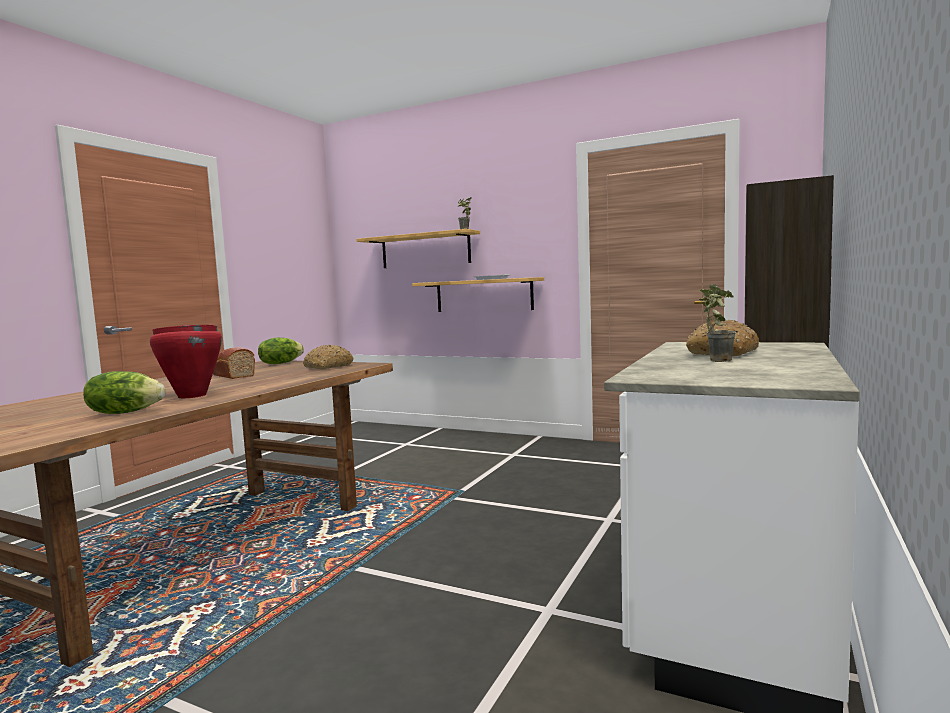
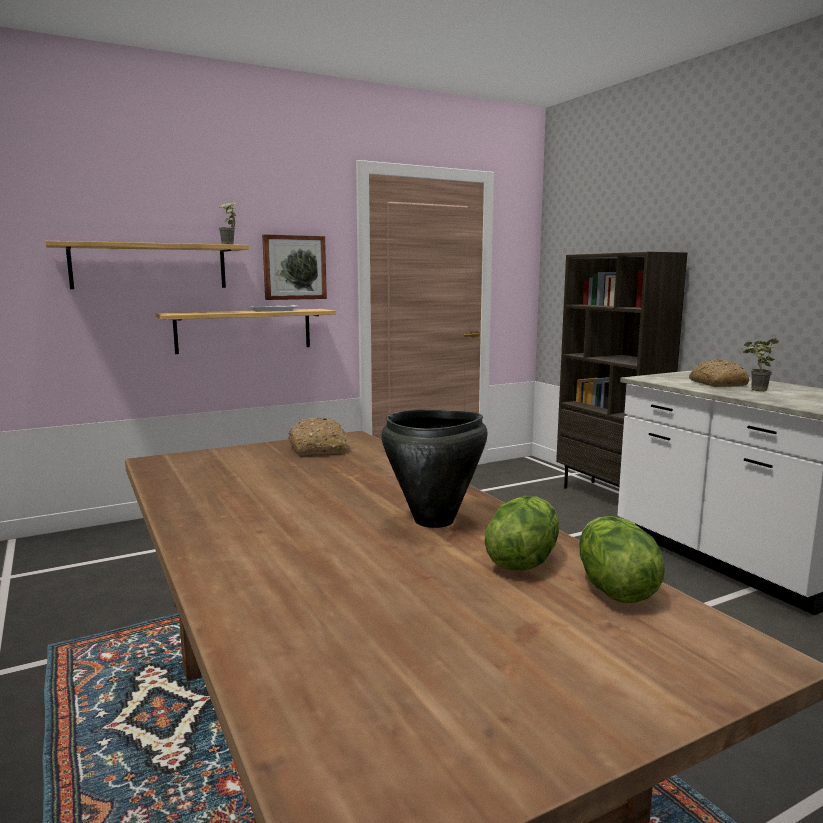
camera: 55 degrees left, 5 degrees up
red cooking pot [150,325,222,398] -> black cooking pot [381,410,488,528]
bread [213,347,255,379] -> none
lettuce [258,338,304,364] -> lettuce moved to [580,516,665,603]
none -> picture [262,234,327,300]

